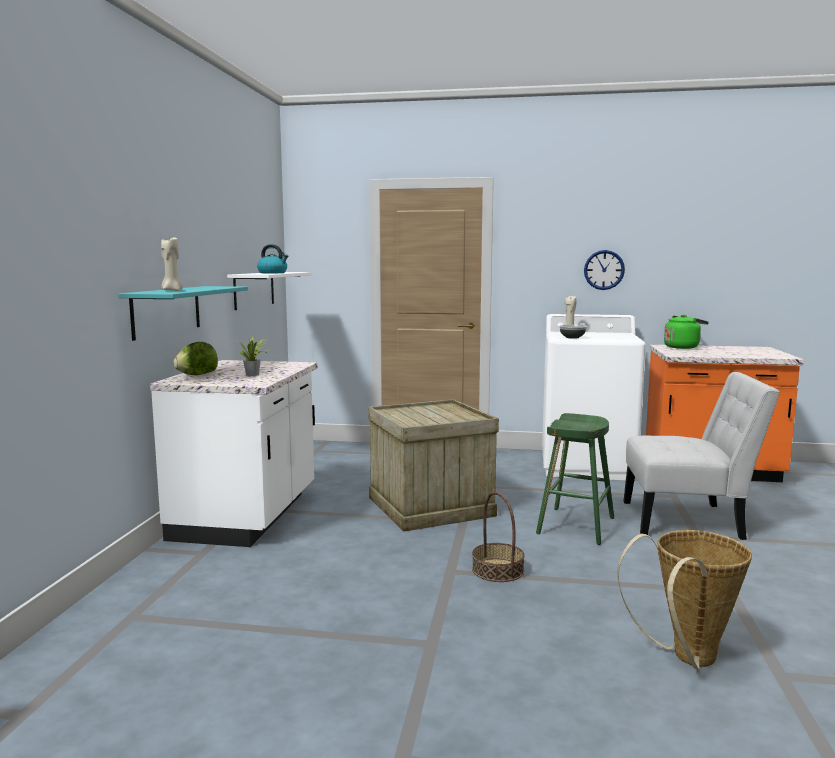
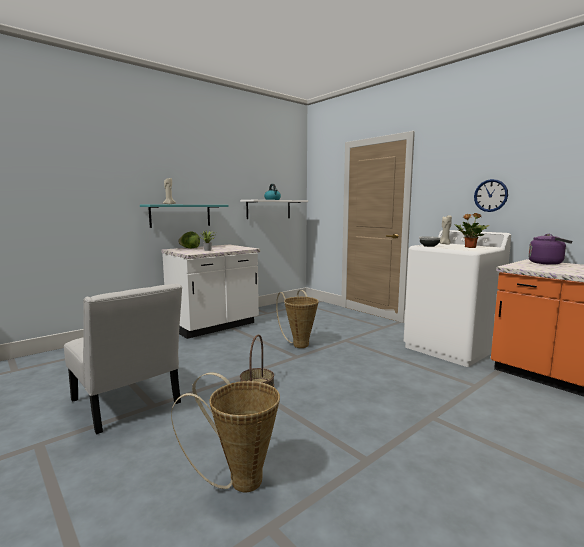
camera: 40 degrees right, 0 degrees up
crate [368,399,499,532] -> basket [276,290,319,348]
green stool [536,413,614,545] -> none
white chair [623,372,780,540] -> white chair moved to [64,283,182,434]
green kettle [664,315,709,349] -> purple kettle [528,234,572,265]
none -> potted plant [454,213,489,248]

